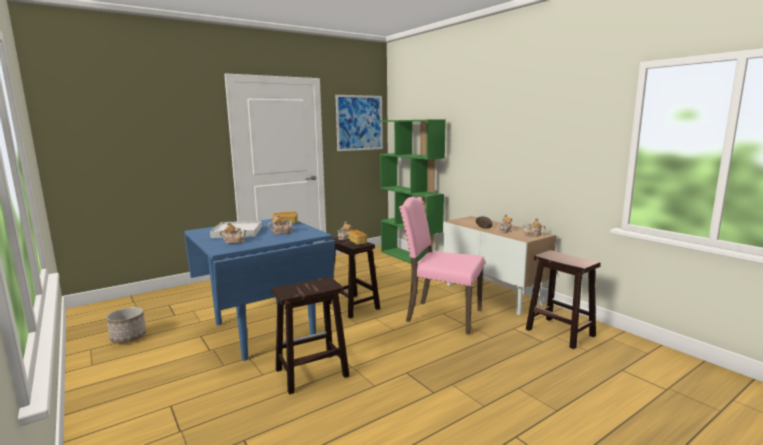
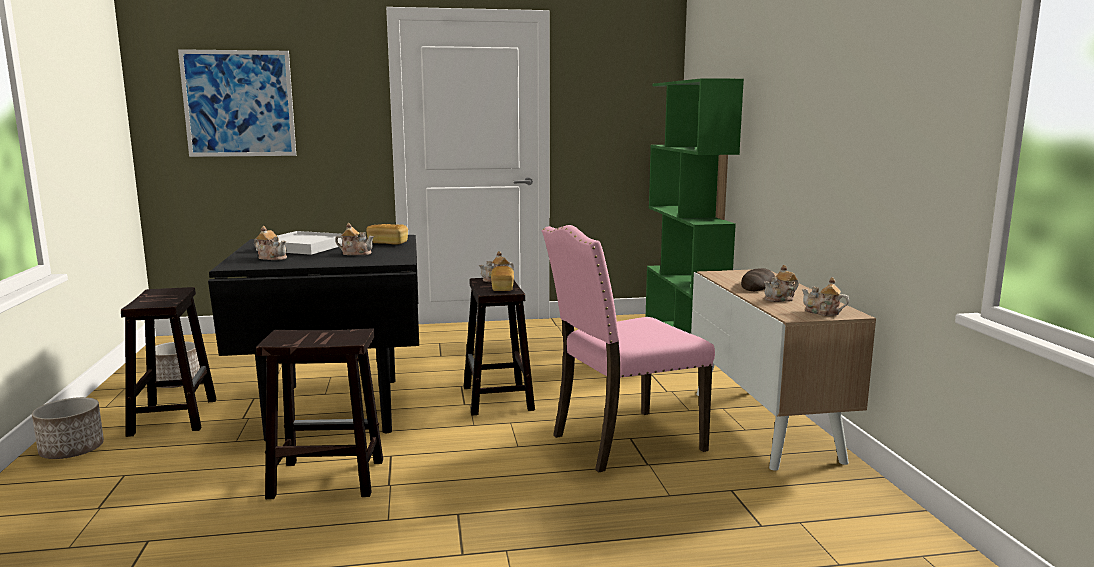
camera: 25 degrees right, 0 degrees up
blue dining table [184,219,335,361] -> black dining table [208,235,419,441]
picture [336,95,383,151] -> picture moved to [178,49,296,157]
pink chair [399,197,485,335] -> pink chair turned 75 degrees counterclockwise [542,225,715,473]
brown stool [526,250,601,349] -> brown stool moved to [121,287,216,437]
none -> planter [32,397,104,459]

